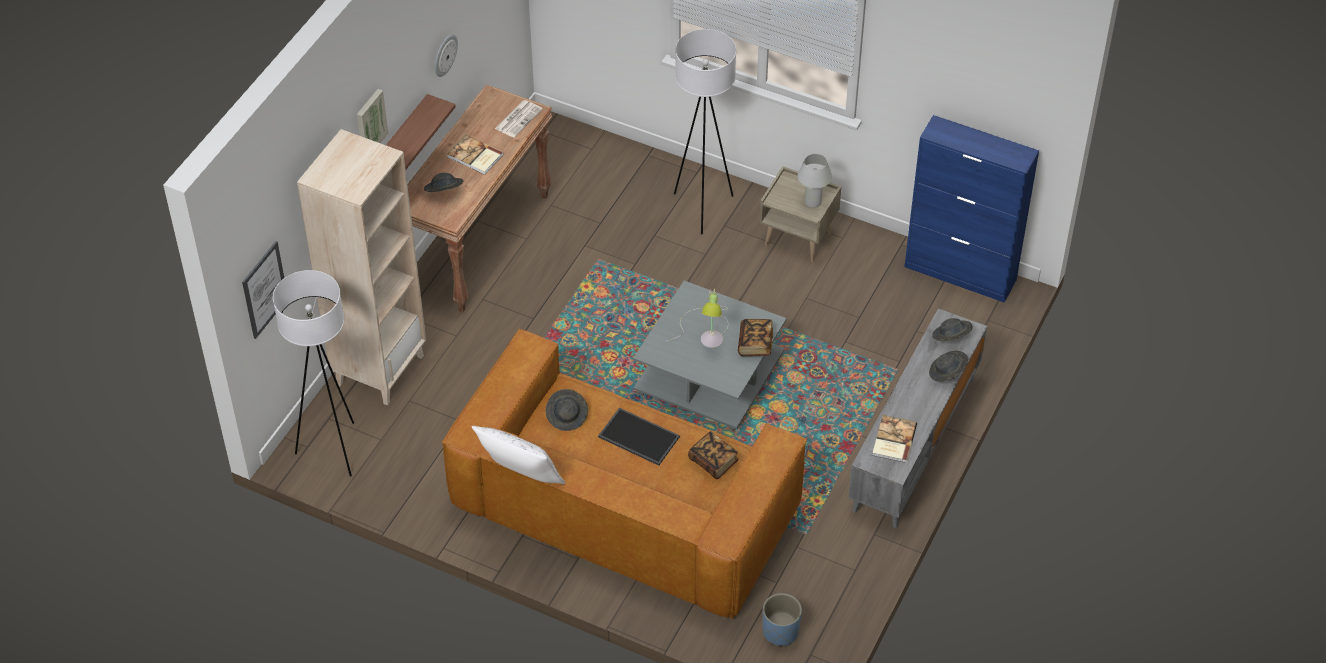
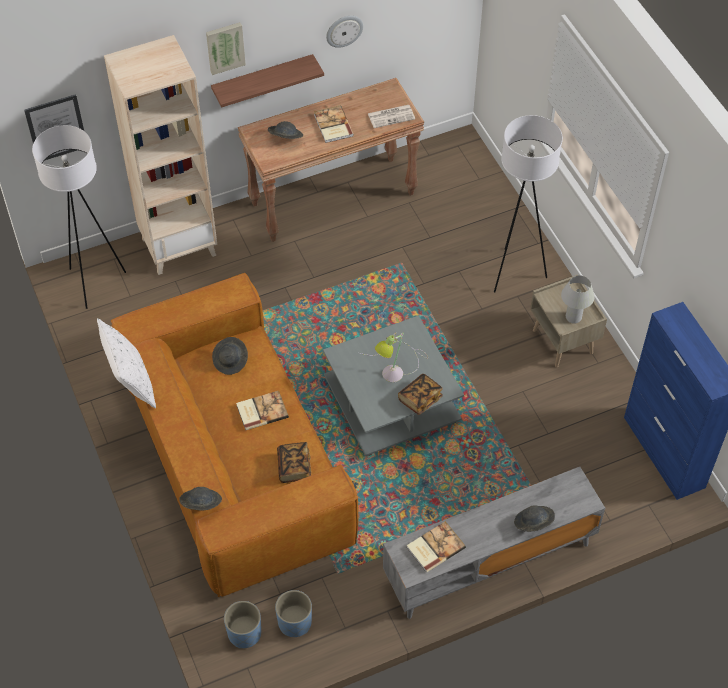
camera: 40 degrees right, 5 degrees up
tray [598,408,680,466] -> book [236,391,289,430]
grey hat [932,318,973,342] -> grey hat moved to [179,487,222,511]
none -> blue planter [275,590,312,637]

